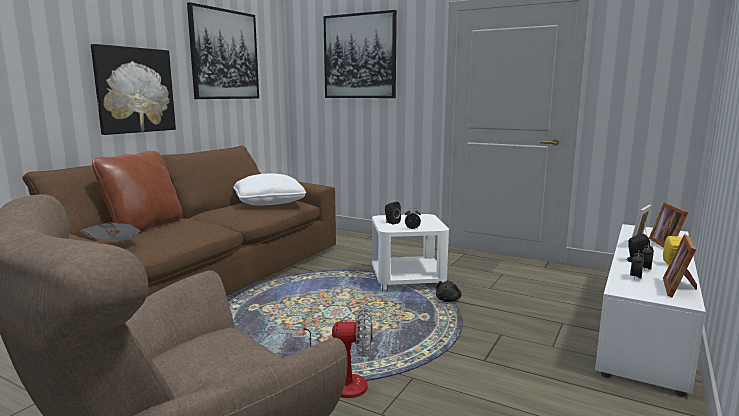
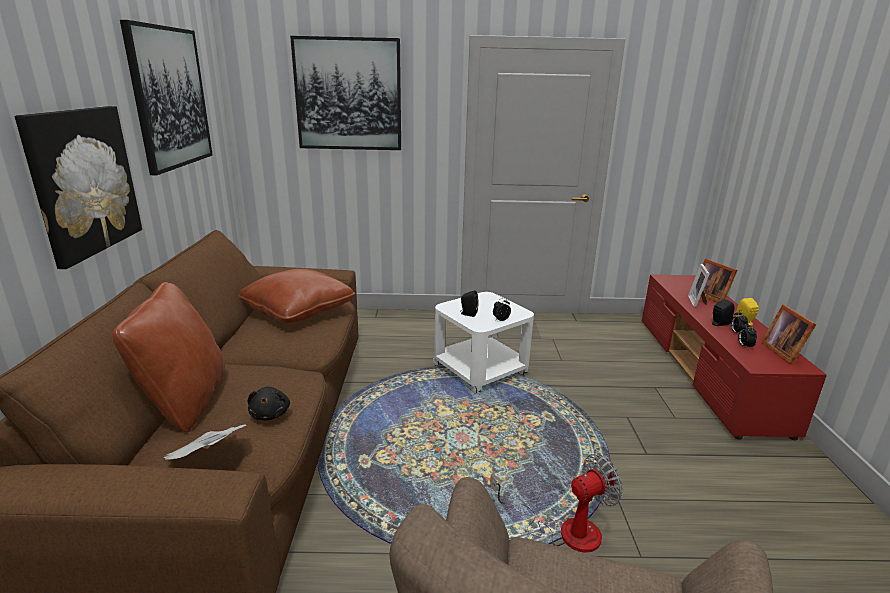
camera: 30 degrees left, 10 degrees up
white pillow [233,173,306,206] -> brown pillow [238,269,355,323]
black plush toy [436,281,461,302] -> black plush toy moved to [248,387,290,420]
white tv stand [595,224,706,397] -> red tv stand [642,275,827,440]

